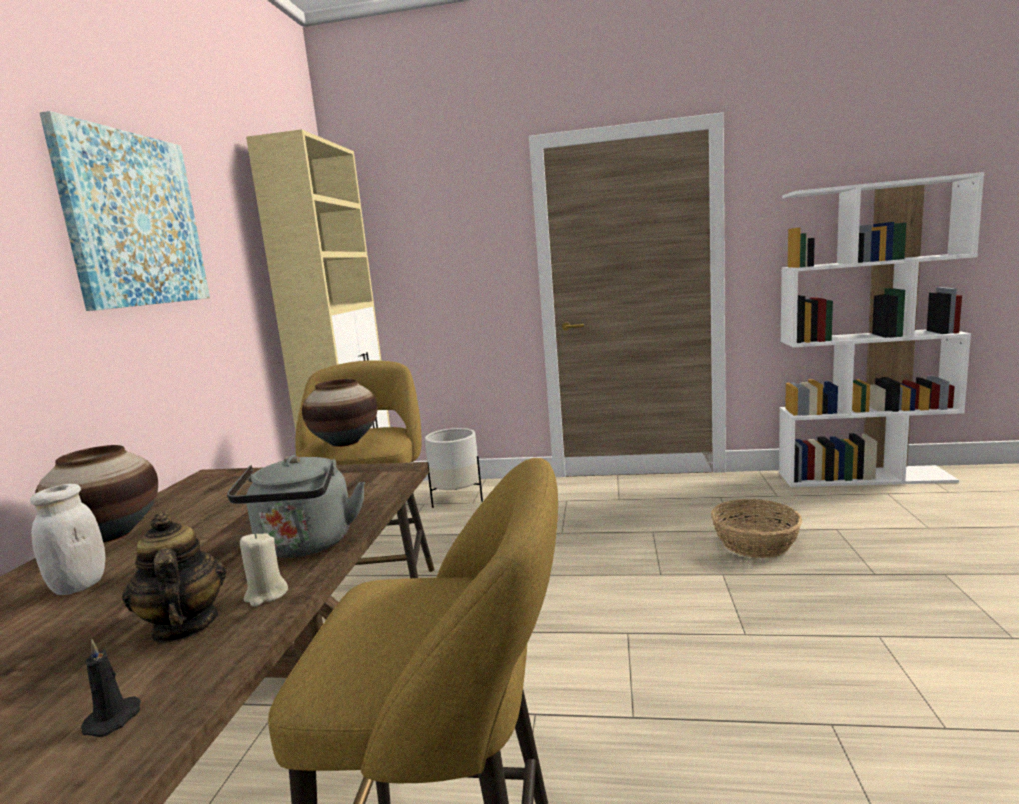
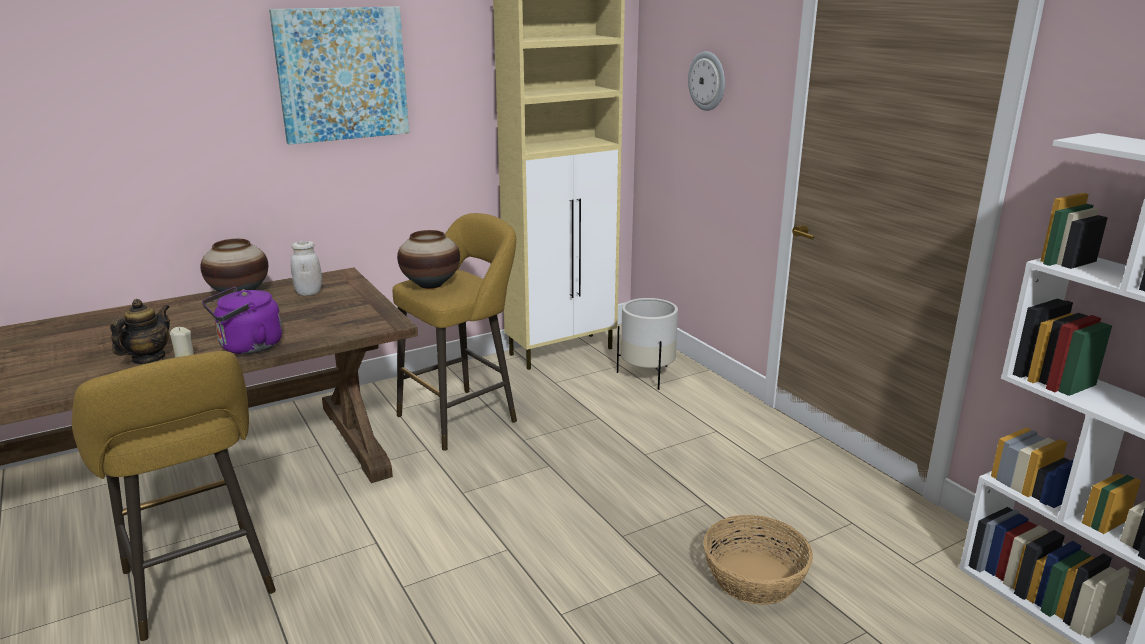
camera: 50 degrees right, 10 degrees up
white jar [30,484,105,595] -> white jar moved to [291,241,322,296]
black candle [81,639,141,737] -> none
grey kettle [227,455,365,558] -> purple kettle [202,287,282,354]
none -> wall clock [688,51,725,111]

